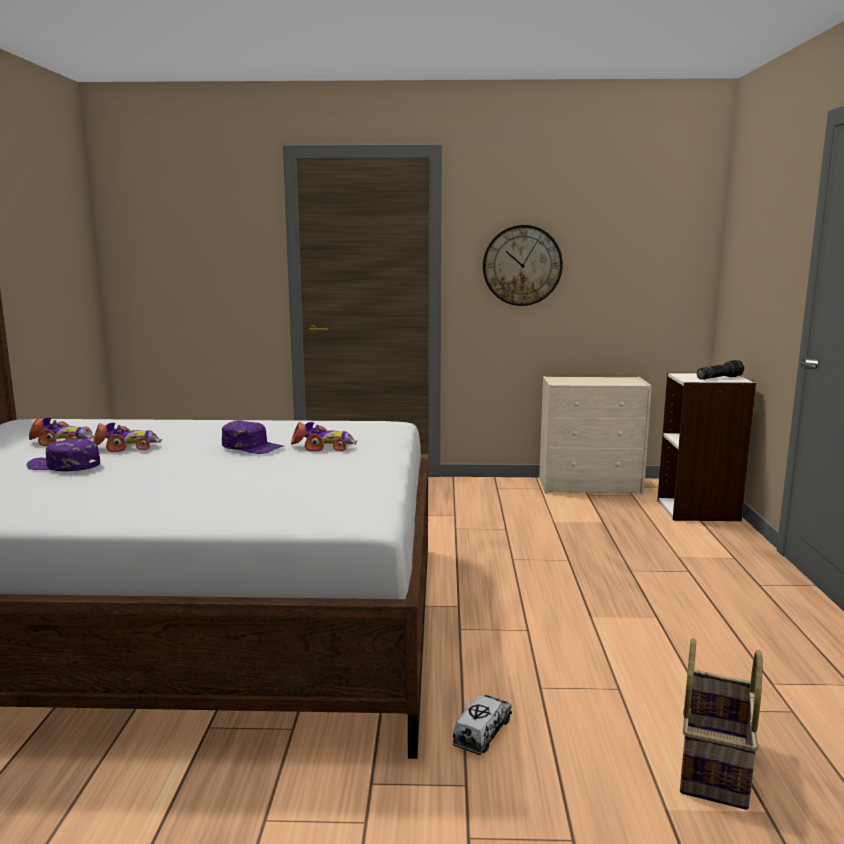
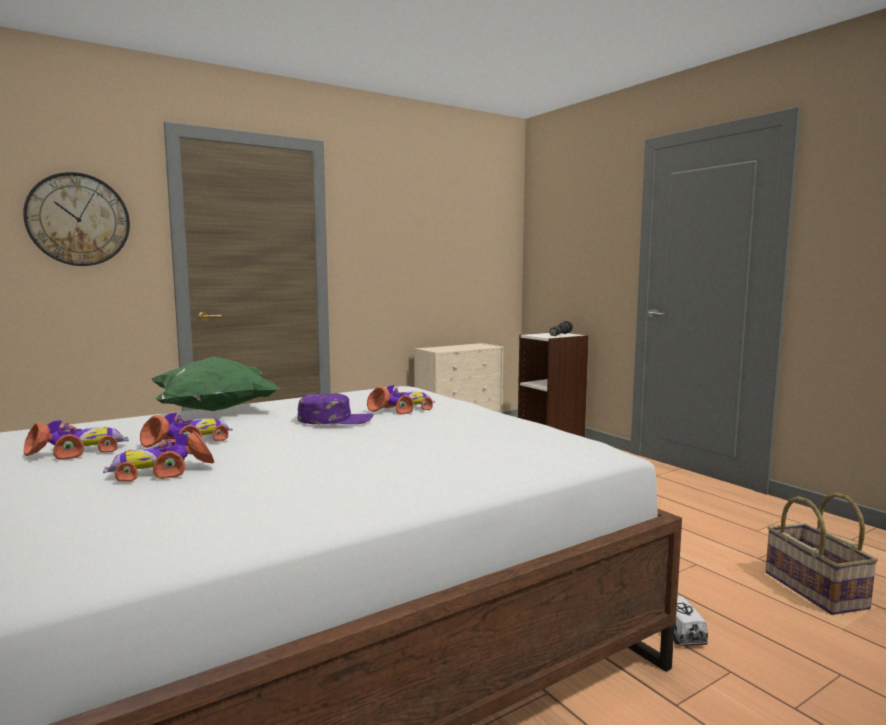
camera: 35 degrees left, 5 degrees down
purple cap [26,439,100,471] -> toy car [103,431,214,482]
wall clock [483,225,563,306] -> wall clock moved to [23,172,130,266]
none -> green pillow [151,357,280,411]

